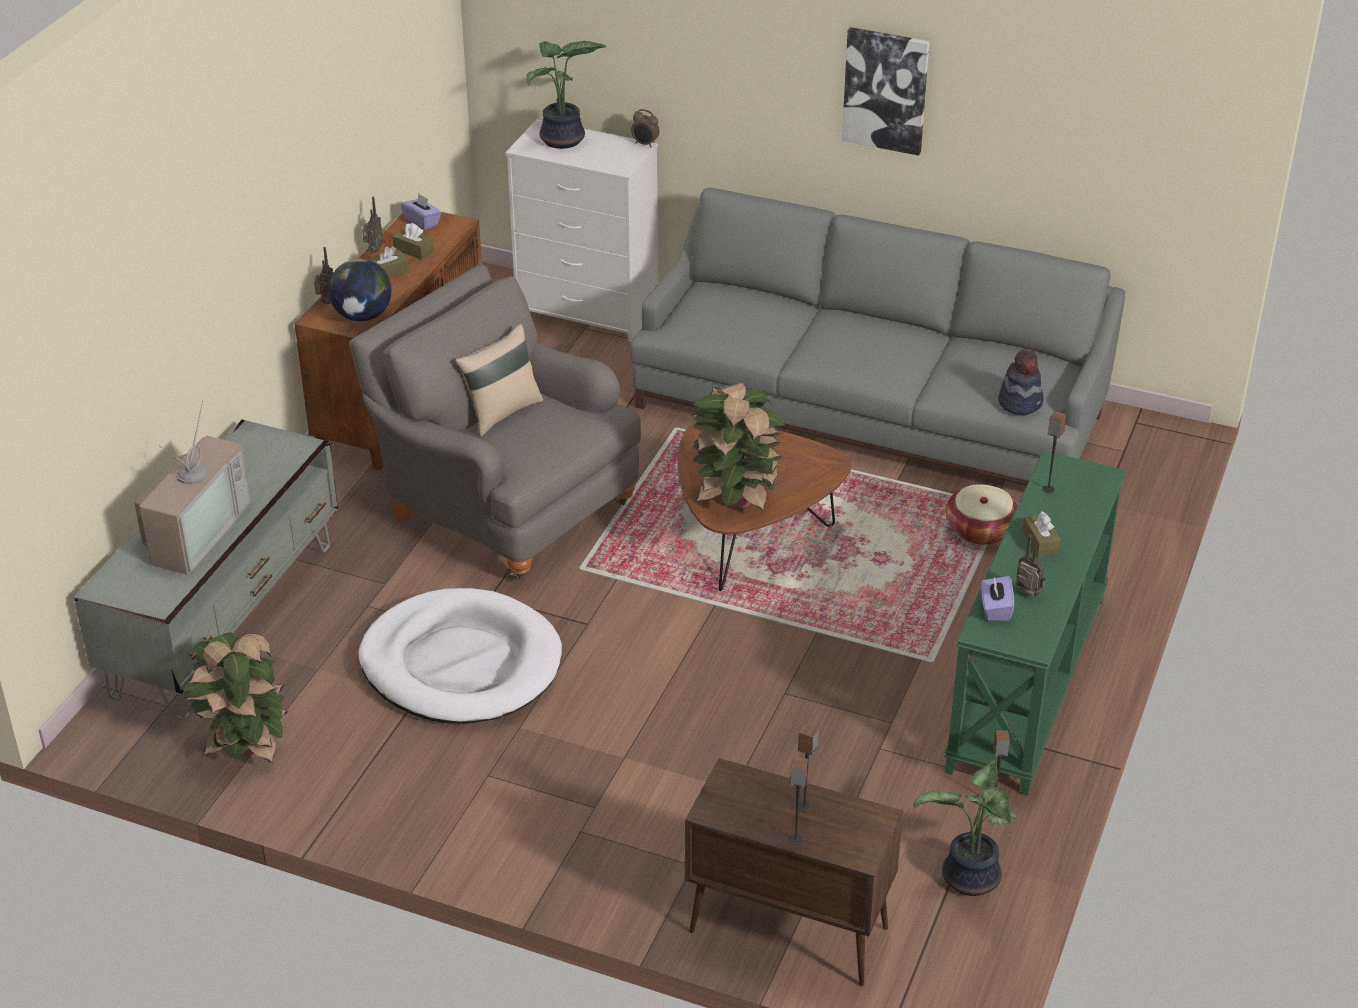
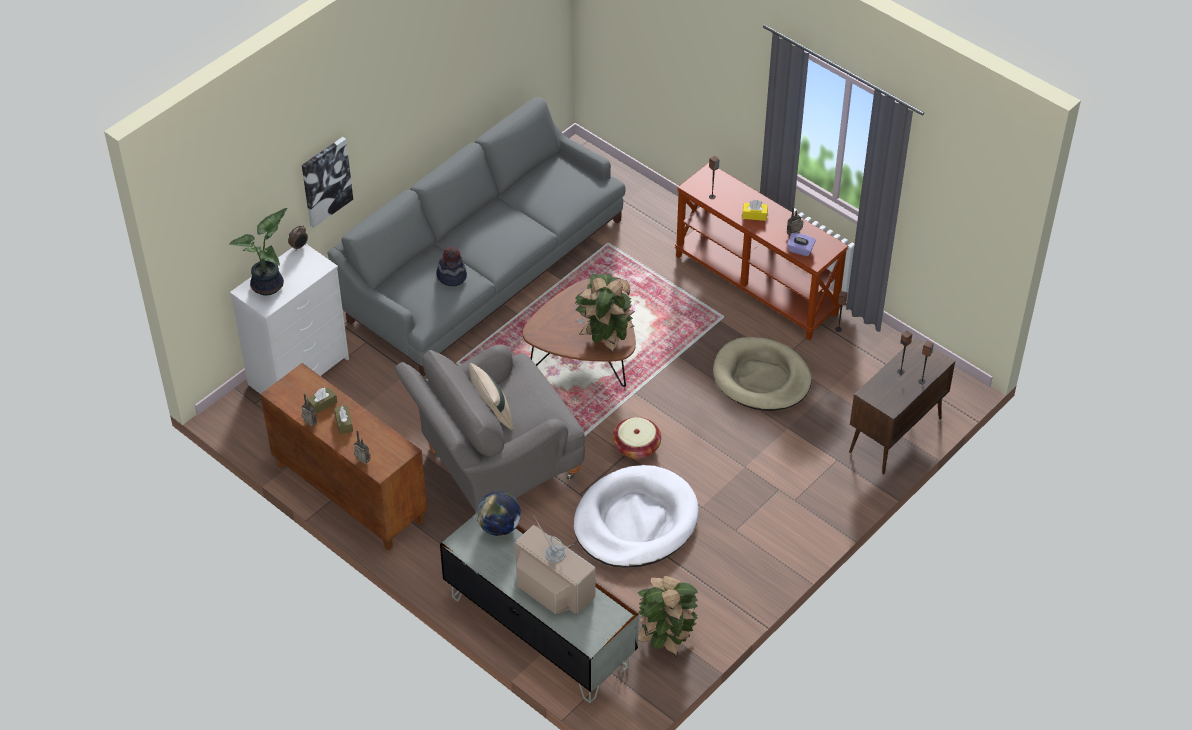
camera: 70 degrees left, 10 degrees up
globe [328,259,391,321] -> globe moved to [476,491,521,536]
purple tissue box [401,194,441,231] -> none
picture [842,27,930,156] -> picture moved to [302,137,353,228]
potted plant [913,760,1017,896] -> none
green console table [944,451,1126,796] -> brown console table [675,163,848,340]
basket [946,484,1018,545] -> basket moved to [613,417,661,459]
hat [998,350,1044,415] -> hat moved to [436,247,467,286]
brown tissue box [1023,512,1061,557] -> yellow tissue box [742,200,768,221]
none -> beige dog bed [713,337,812,411]

